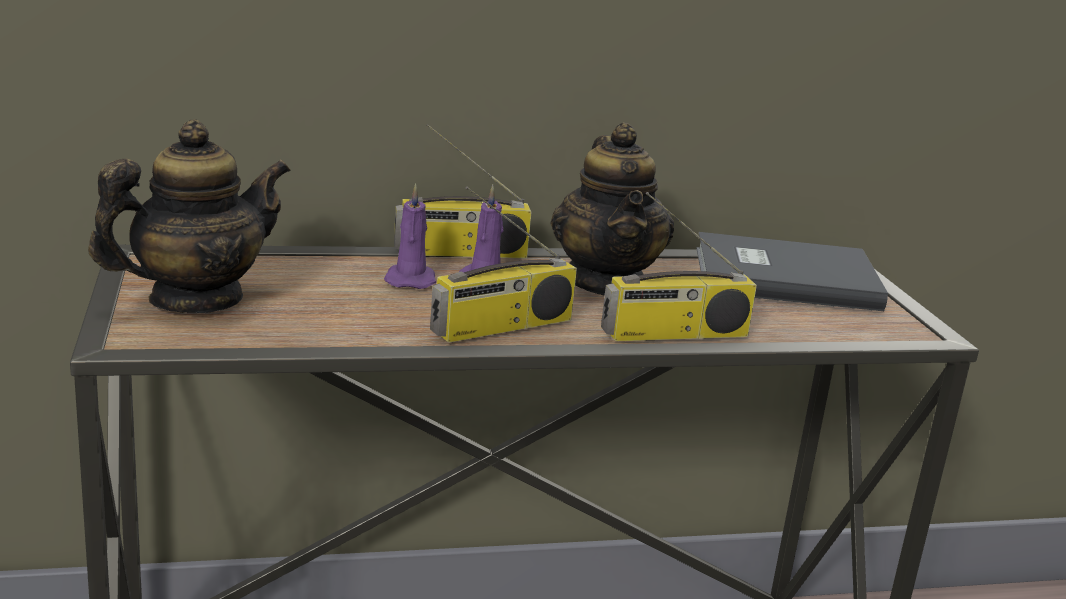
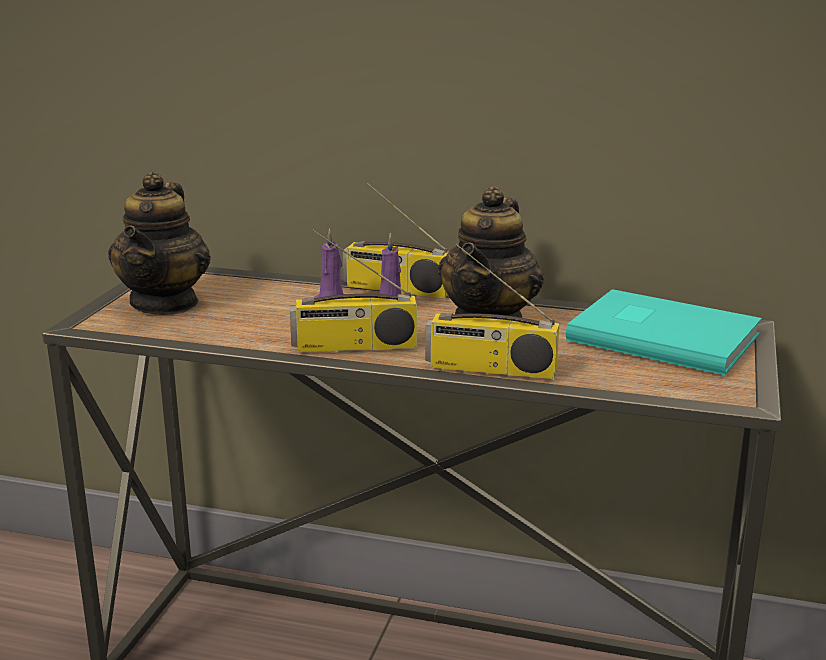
camera: 30 degrees right, 0 degrees up
teapot [88,119,290,313] -> teapot turned 105 degrees clockwise [108,171,211,315]
grey book [696,232,888,311] -> turquoise book [566,289,762,375]

